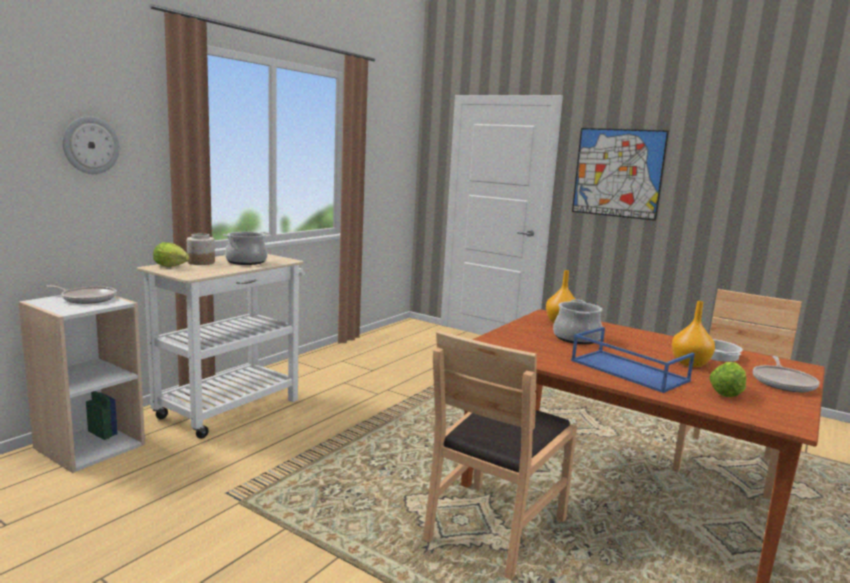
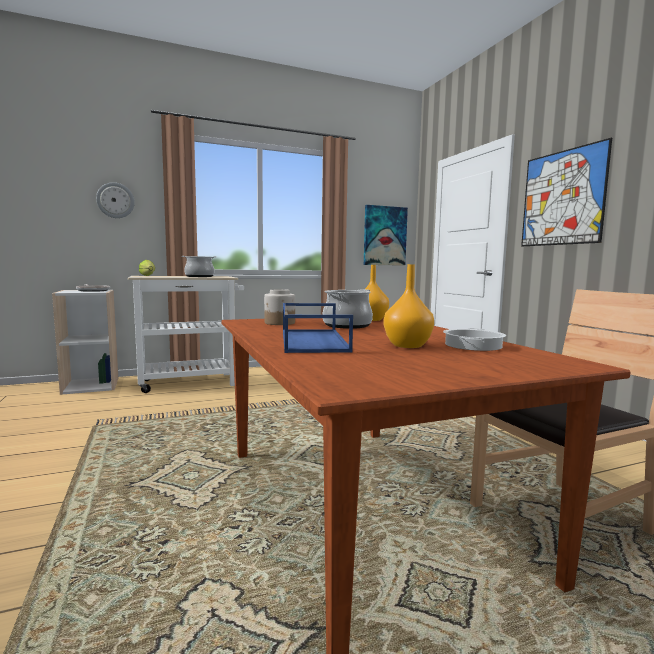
camera: 35 degrees right, 5 degrees down
jar [187,233,215,265] -> jar moved to [264,289,295,325]
brown chair [423,330,577,580] -> none
lettuce [709,362,747,397] -> none
frying pan [753,356,820,392] -> none
none -> picture [364,205,408,266]

